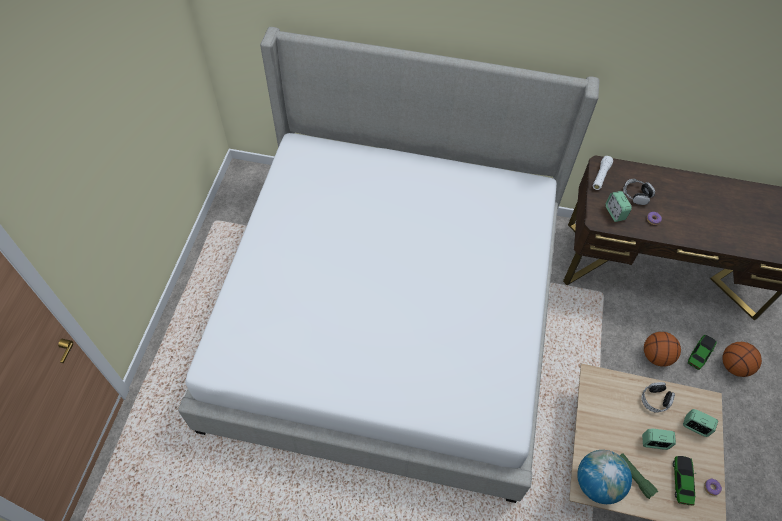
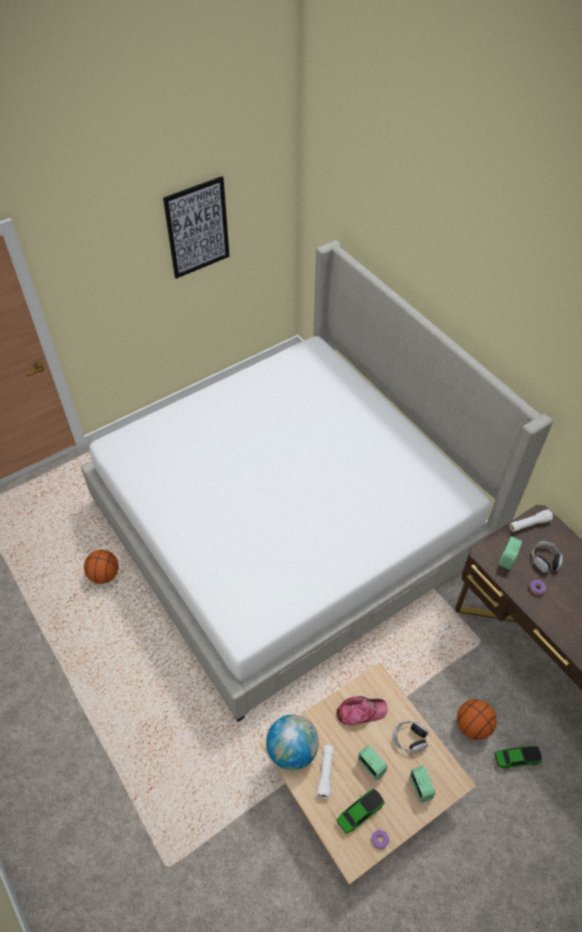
camera: 45 degrees right, 5 degrees down
green flashlight [620,453,658,499] -> white flashlight [317,745,334,799]
basketball [722,342,762,377] -> basketball moved to [84,550,119,584]
none -> picture [163,176,230,279]
none -> cap [336,696,388,725]

